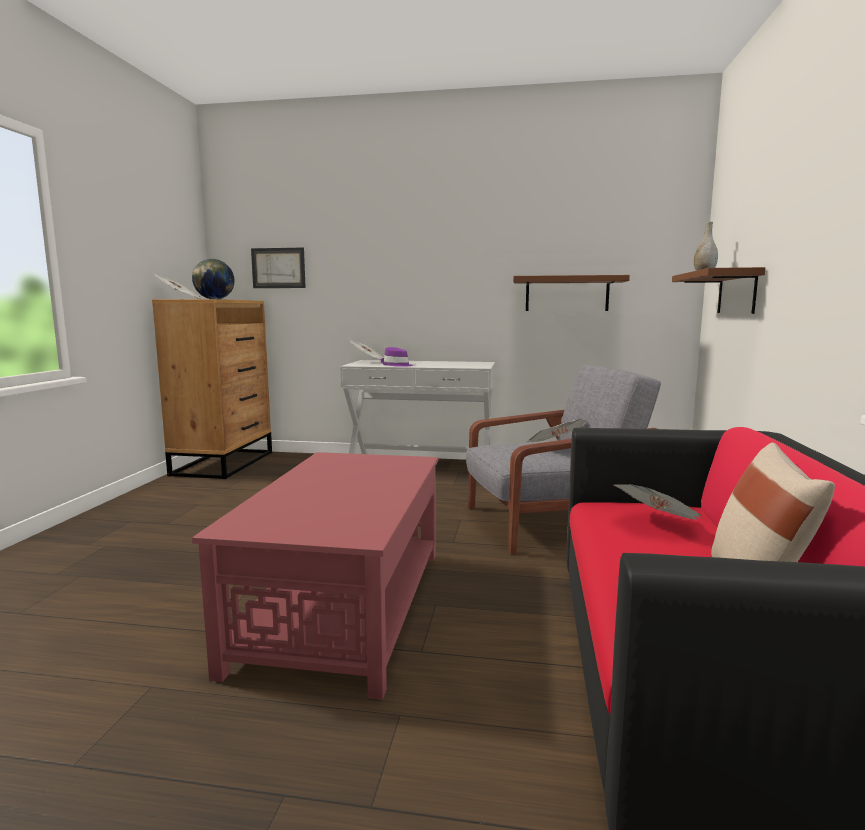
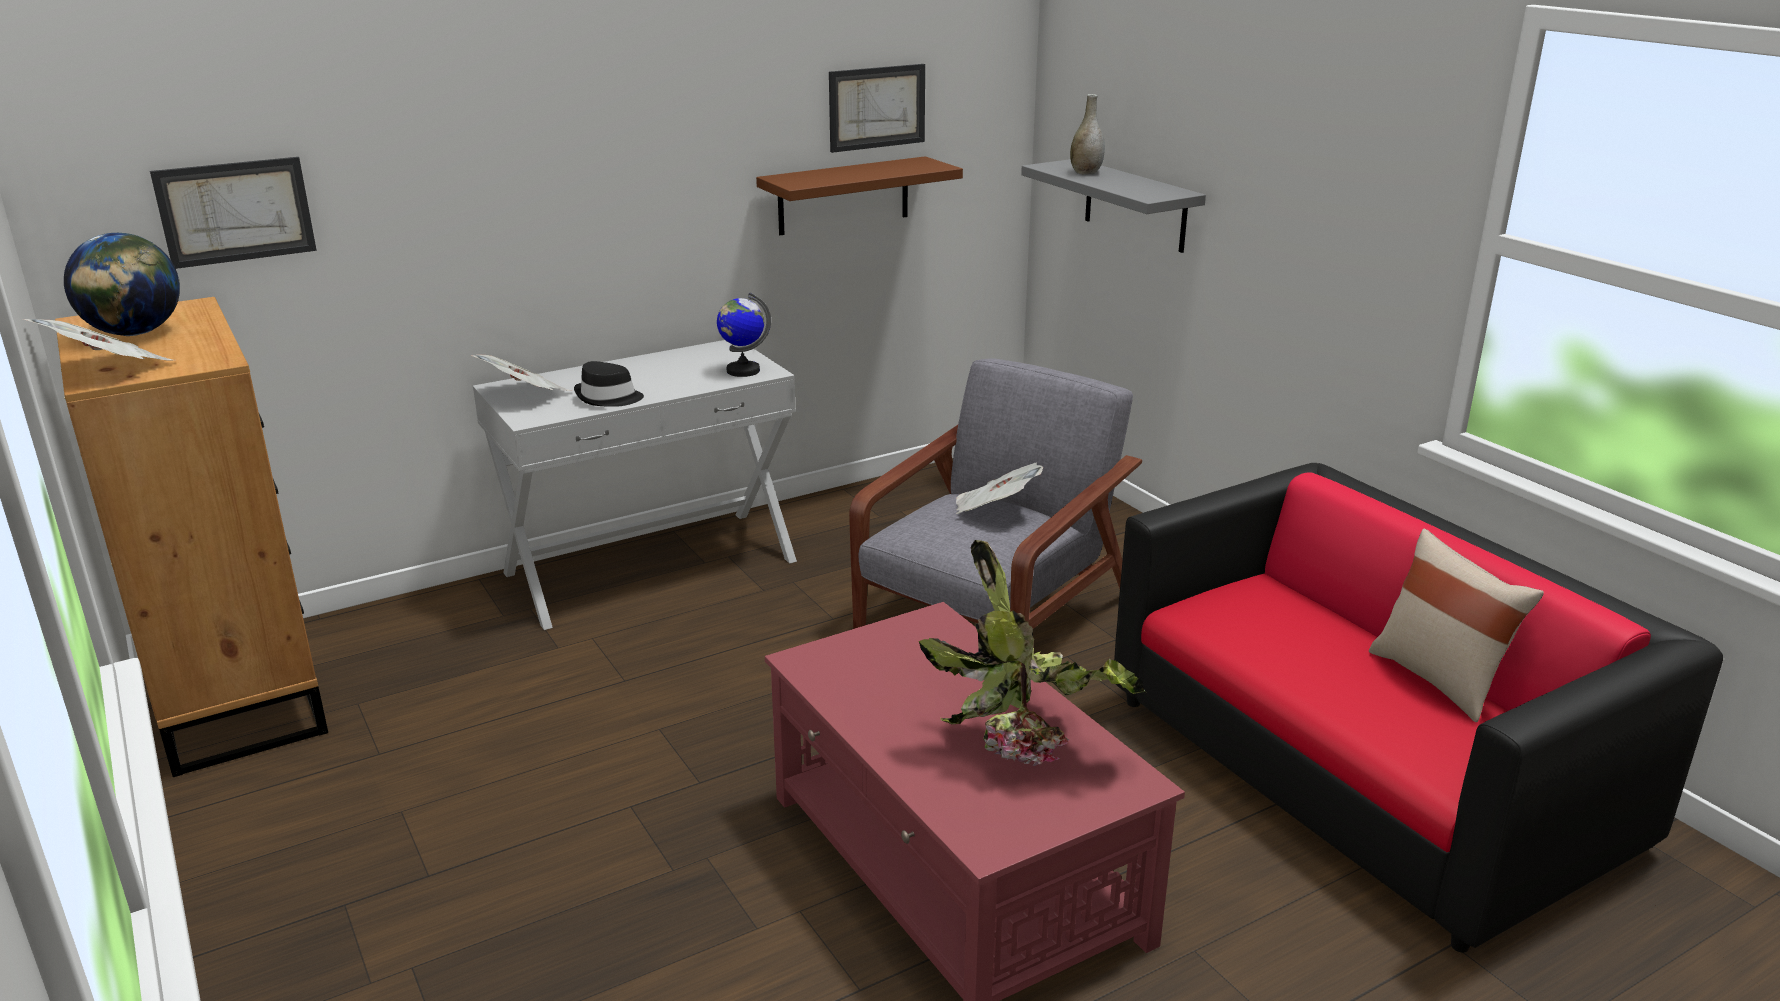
camera: 40 degrees left, 15 degrees up
purple hat [381,347,413,367] -> black hat [574,361,644,407]
newspaper [614,484,702,519] -> none
brown shelf [672,267,765,314] -> grey shelf [1021,159,1206,253]
none -> globe [717,293,771,377]
none -> picture [829,64,925,153]
none -> potted plant [919,540,1145,766]

